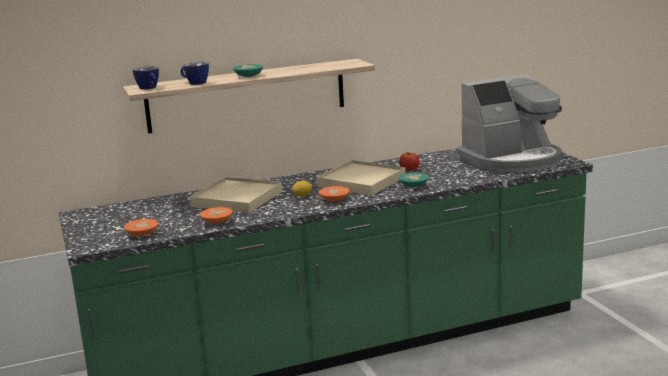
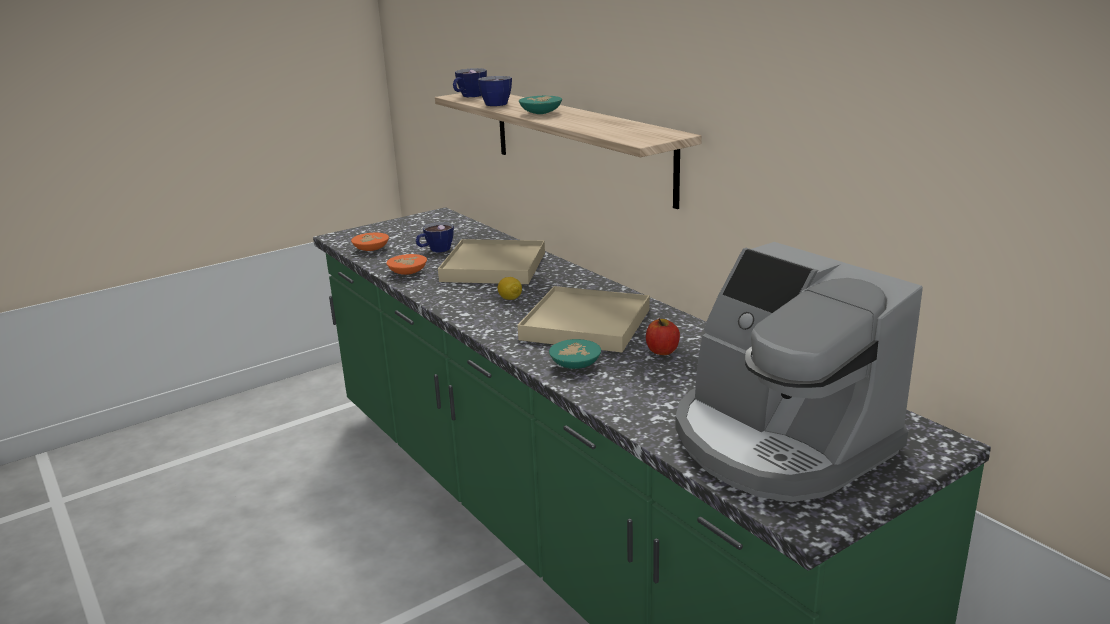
camera: 75 degrees right, 5 degrees up
orange bowl [319,186,350,202] -> none
none -> cup [416,222,454,253]

